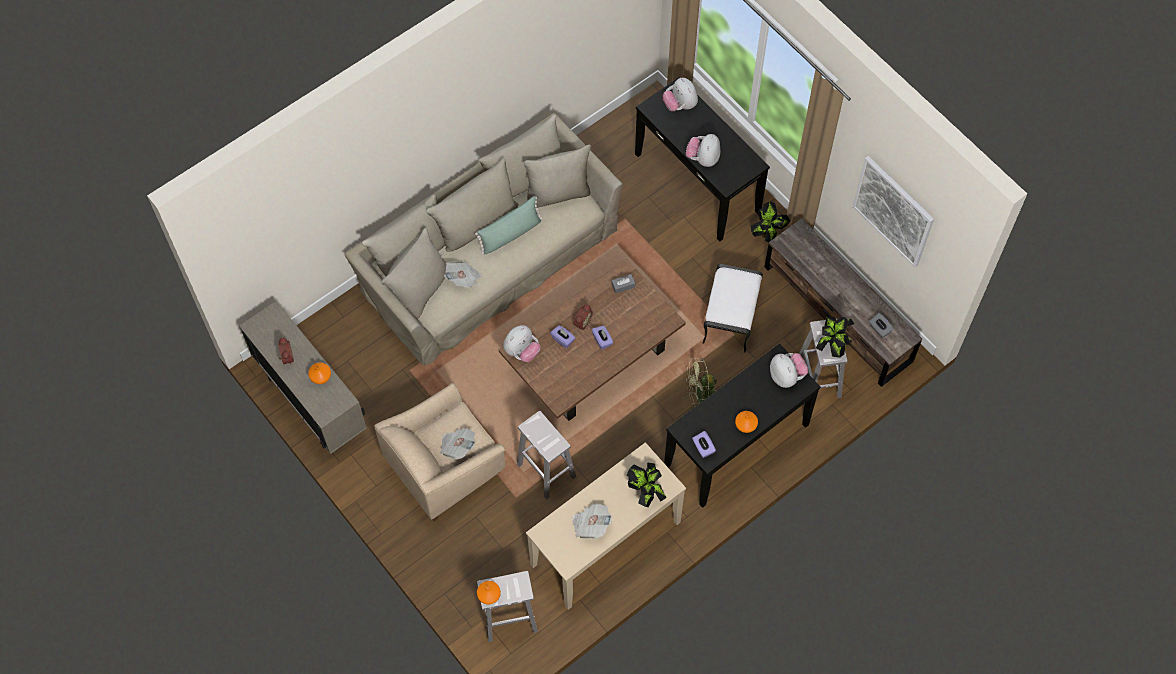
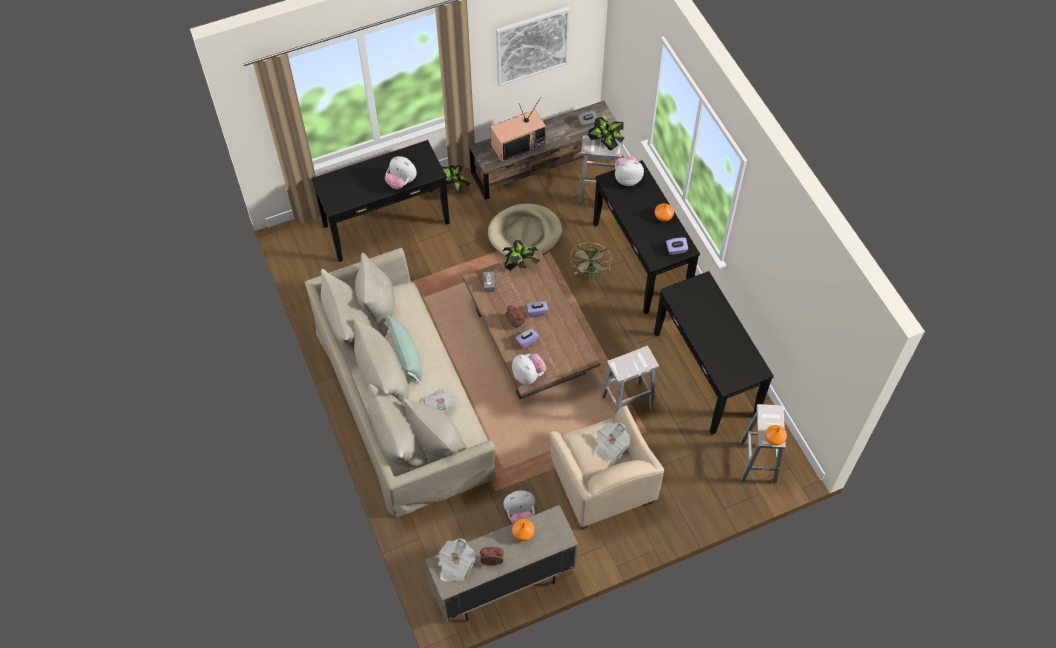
camera: 75 degrees left, 5 degrees down
beige console table [526,442,686,610] -> black console table [654,271,774,435]
newspaper [572,503,612,539] -> newspaper moved to [438,539,476,581]
potted plant [627,462,667,507] -> potted plant moved to [503,240,541,271]
plush toy [663,78,698,111] -> plush toy moved to [503,490,535,524]
white ottoman [703,264,763,353] -> beige dog bed [488,203,562,258]
none -> television [490,97,546,162]

